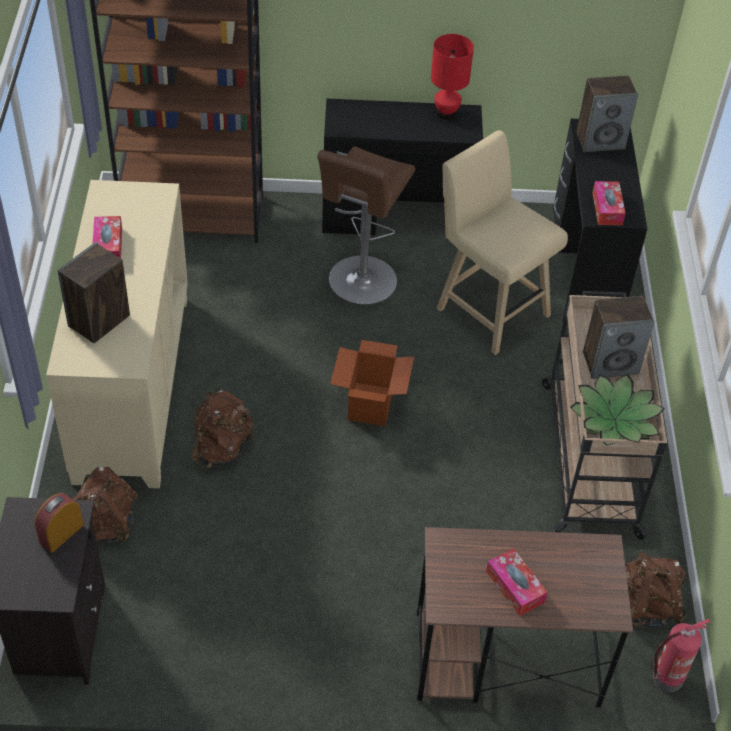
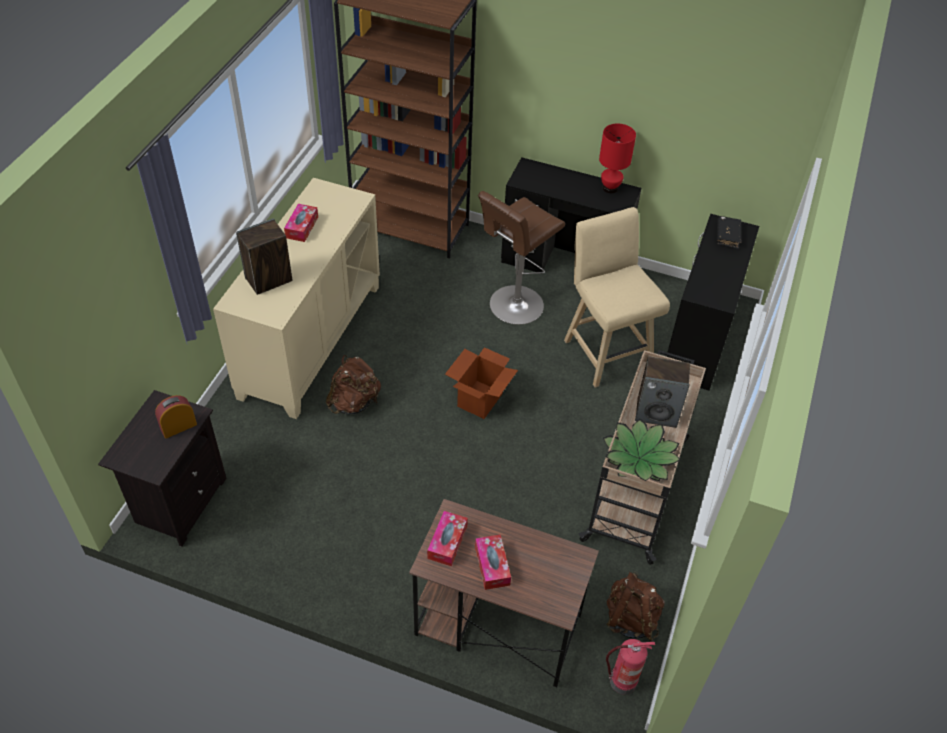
camera: 20 degrees right, 0 degrees up
brown backpack [73,467,138,544] -> none
speaker [576,76,638,152] -> black book [717,216,741,249]
tissue box [592,181,626,225] -> tissue box moved to [427,511,468,566]

